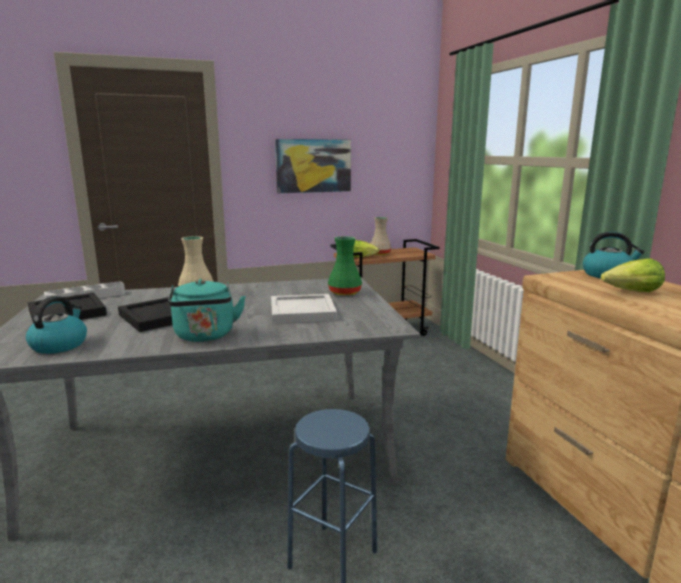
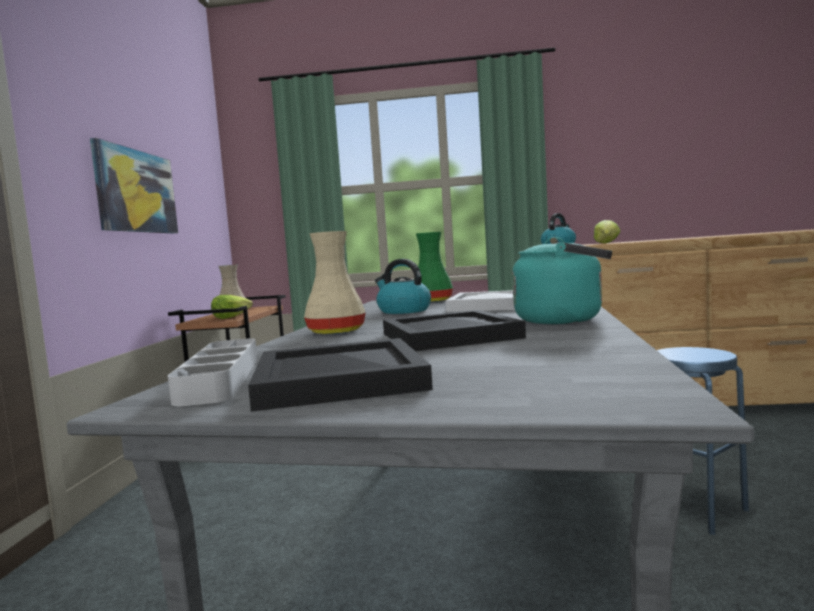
camera: 65 degrees left, 10 degrees down
kettle [26,296,87,354] -> kettle moved to [375,259,431,314]

